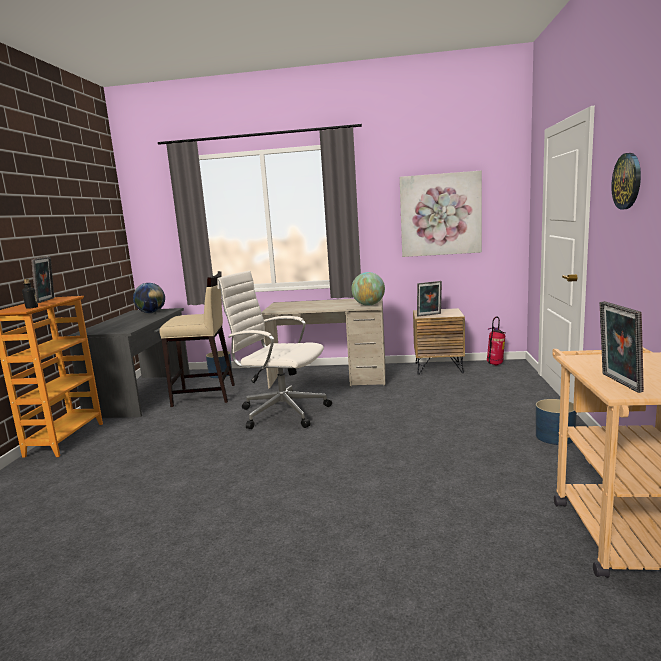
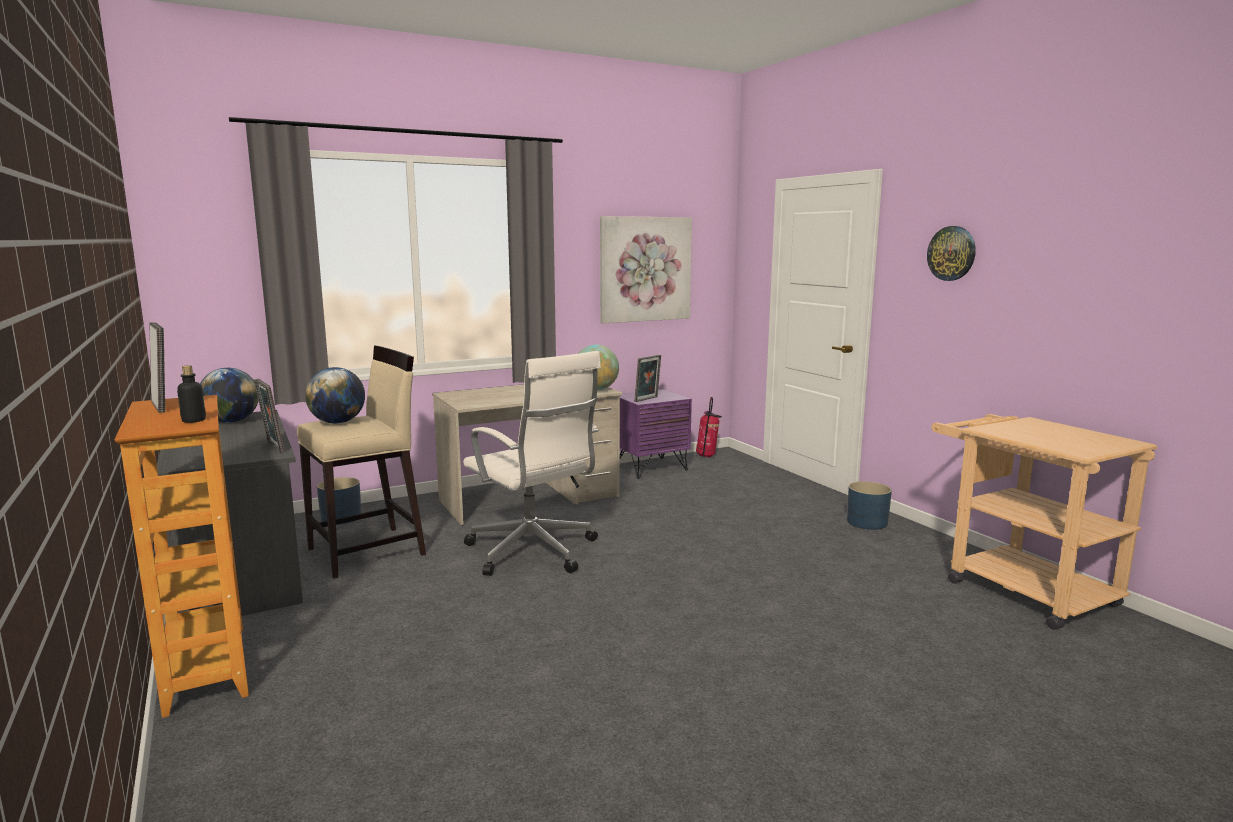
camera: 35 degrees left, 0 degrees up
white office chair [217,271,332,429] -> white office chair turned 120 degrees counterclockwise [463,351,601,576]
brown nightstand [413,308,465,375] -> purple nightstand [620,389,692,479]
picture frame [599,301,644,393] -> picture frame moved to [254,379,285,453]
none -> globe [305,367,365,424]

